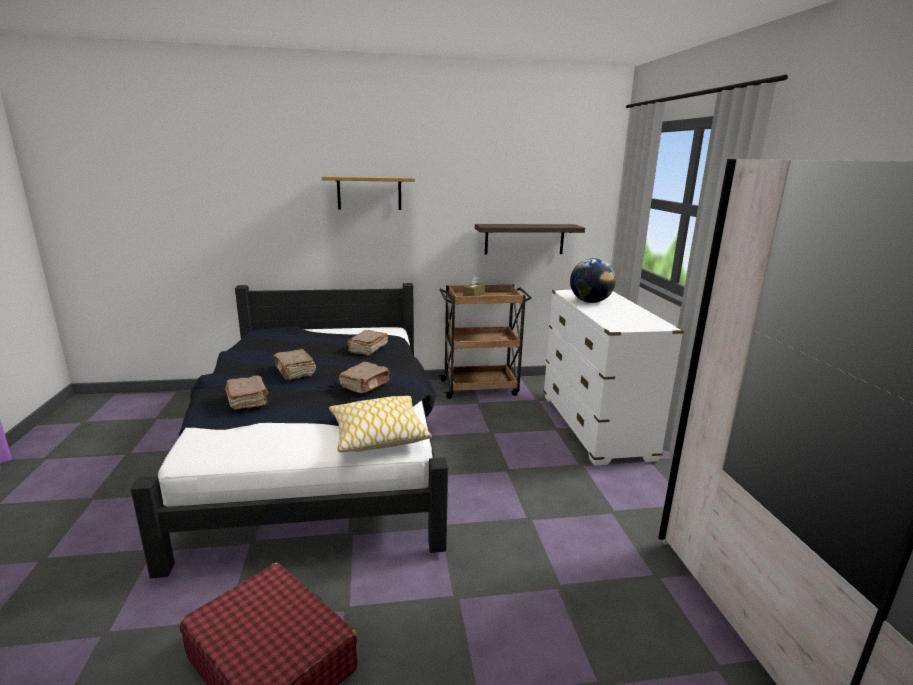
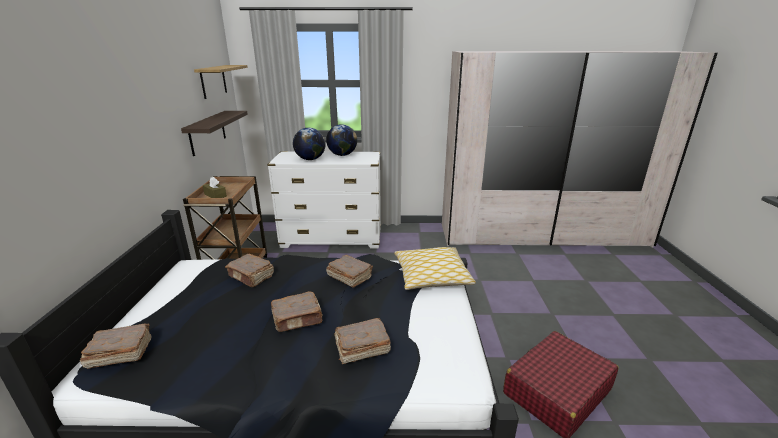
camera: 80 degrees left, 5 degrees up
shelf [322,176,415,210] -> shelf moved to [194,65,248,99]
none -> brown book [80,323,151,369]
none -> globe [326,124,357,156]

